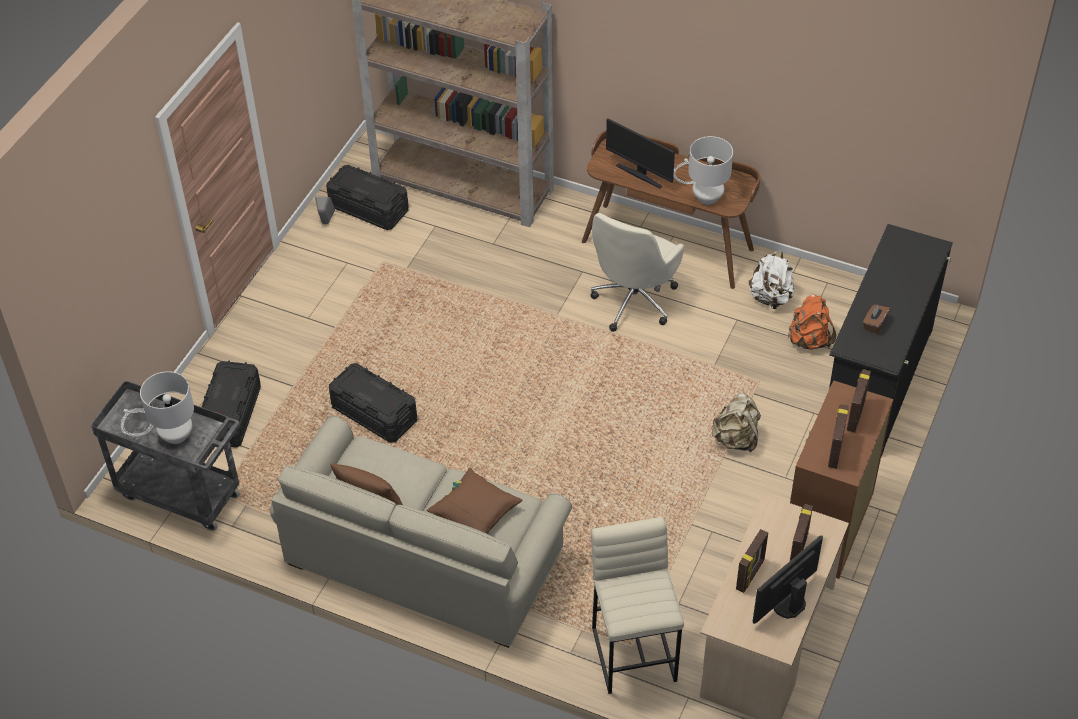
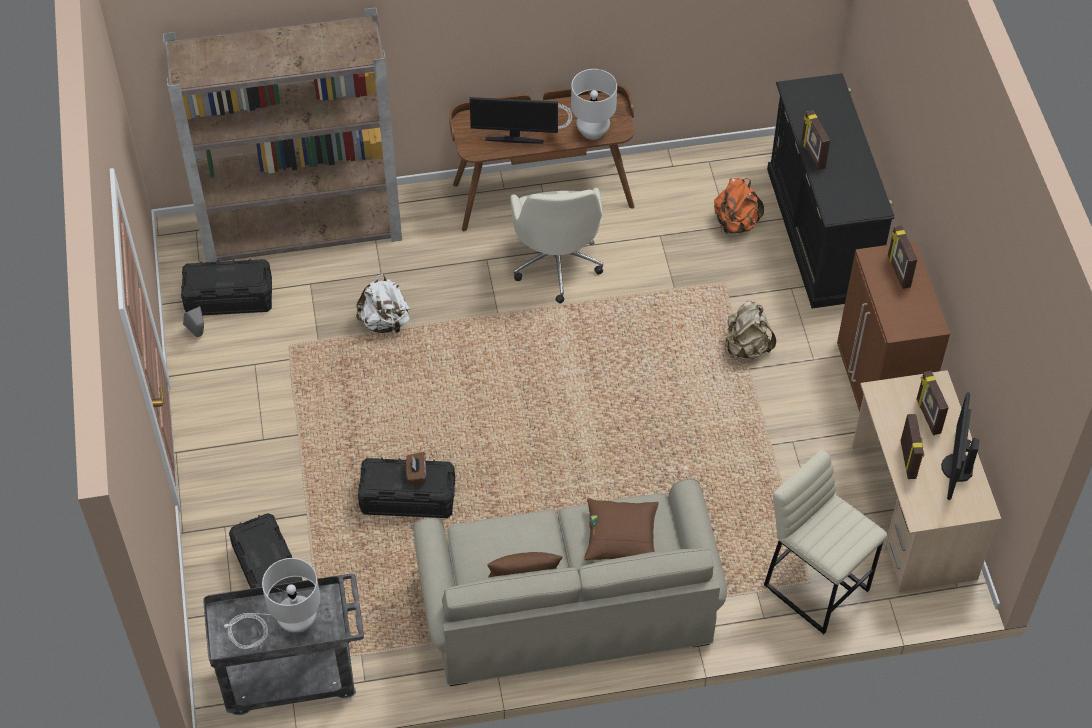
camera: 35 degrees left, 5 degrees up
white backpack [749,251,795,309] -> white backpack moved to [356,274,411,334]
picture frame [828,404,849,469] -> picture frame moved to [802,110,830,171]
brown tissue box [863,304,890,334] -> brown tissue box moved to [406,452,426,484]

